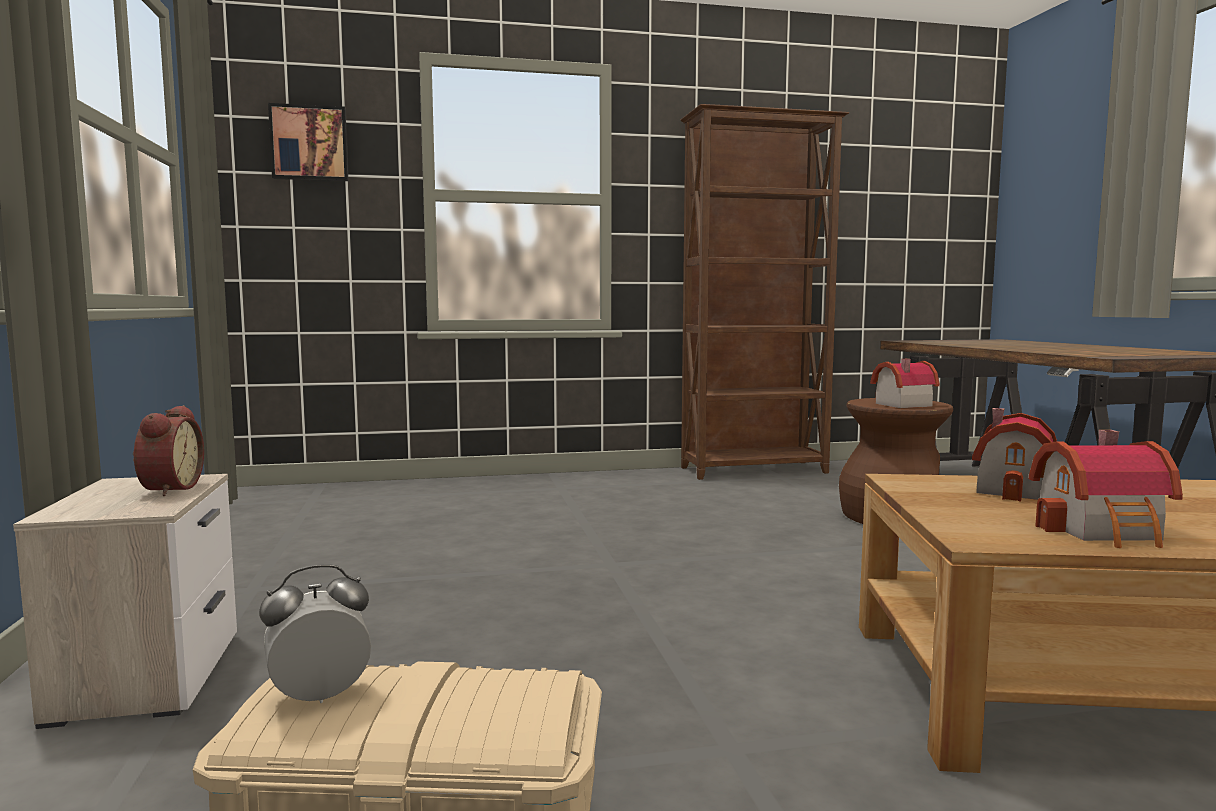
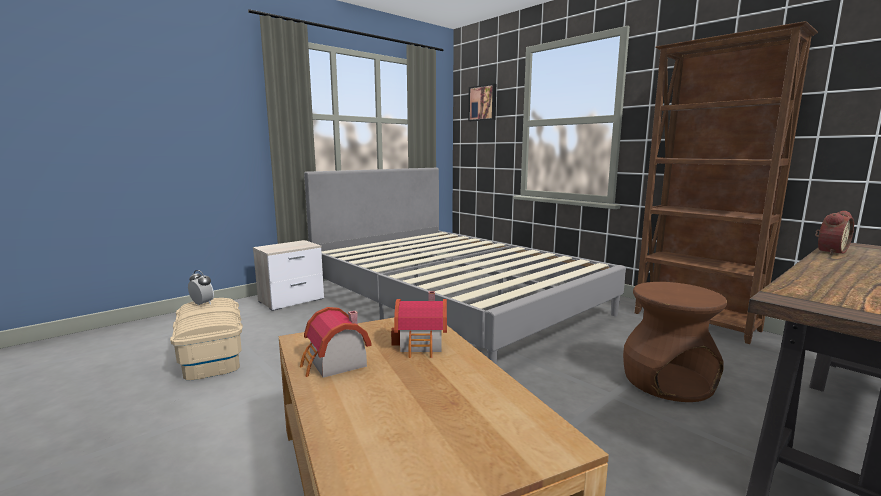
camera: 60 degrees right, 5 degrees up
alarm clock [133,405,204,496] -> alarm clock moved to [815,211,854,255]
toy house [870,359,940,408] -> none
none -> grey bed [304,168,626,365]

